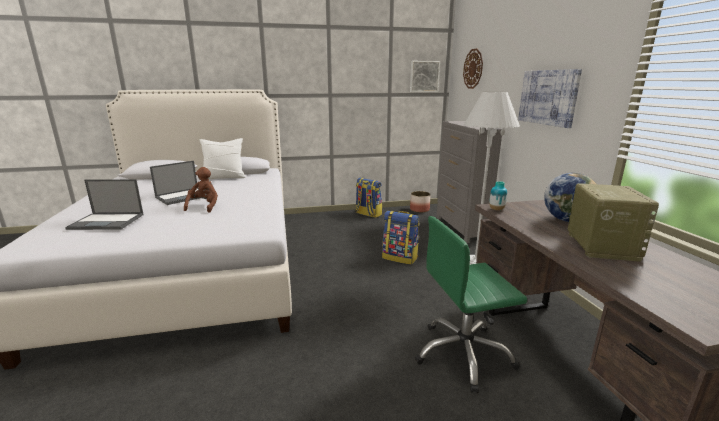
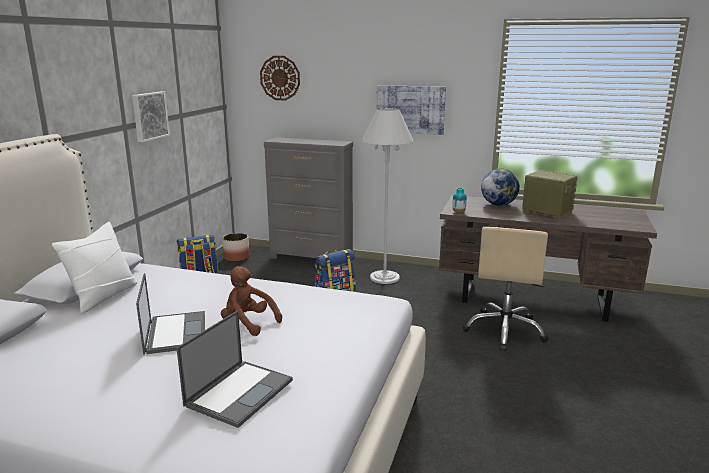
camera: 60 degrees left, 0 degrees up
picture [410,61,440,92] -> picture moved to [132,91,170,142]
green office chair [415,216,527,393] -> beige office chair [463,227,548,351]

